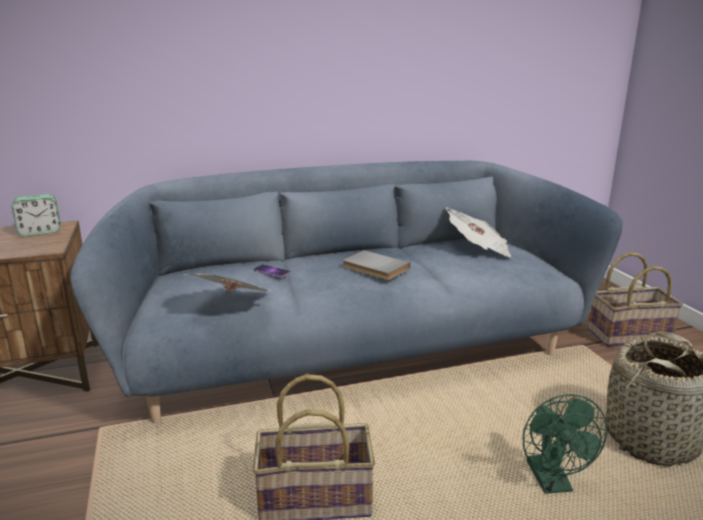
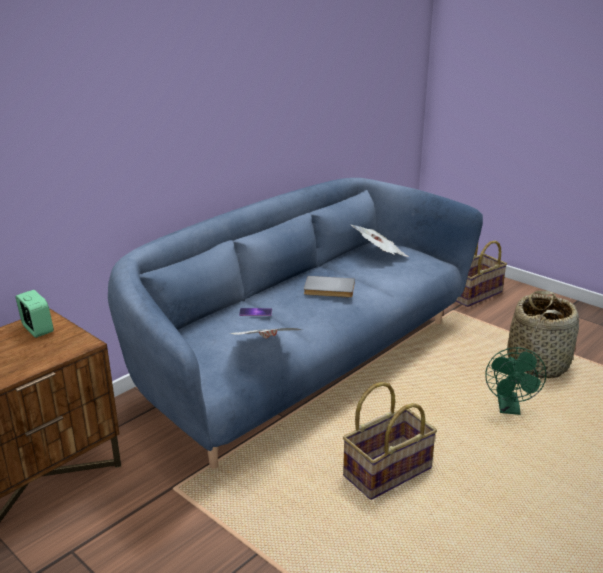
camera: 30 degrees left, 5 degrees up
alarm clock [12,194,61,236] -> alarm clock turned 75 degrees counterclockwise [16,290,54,338]
green fan [523,394,607,494] -> green fan turned 45 degrees clockwise [485,347,546,415]

